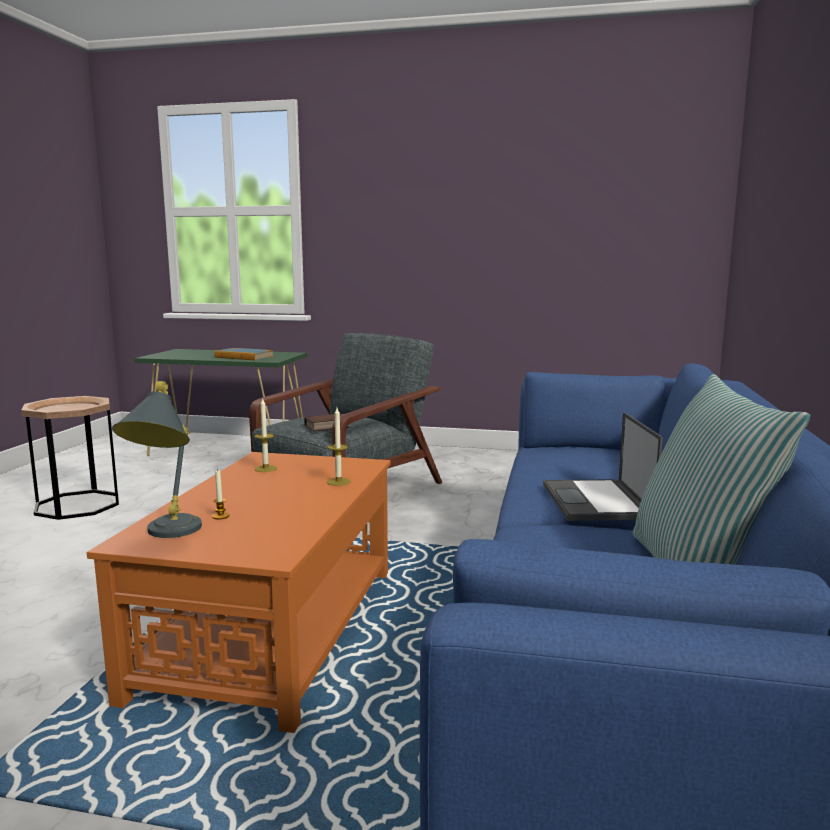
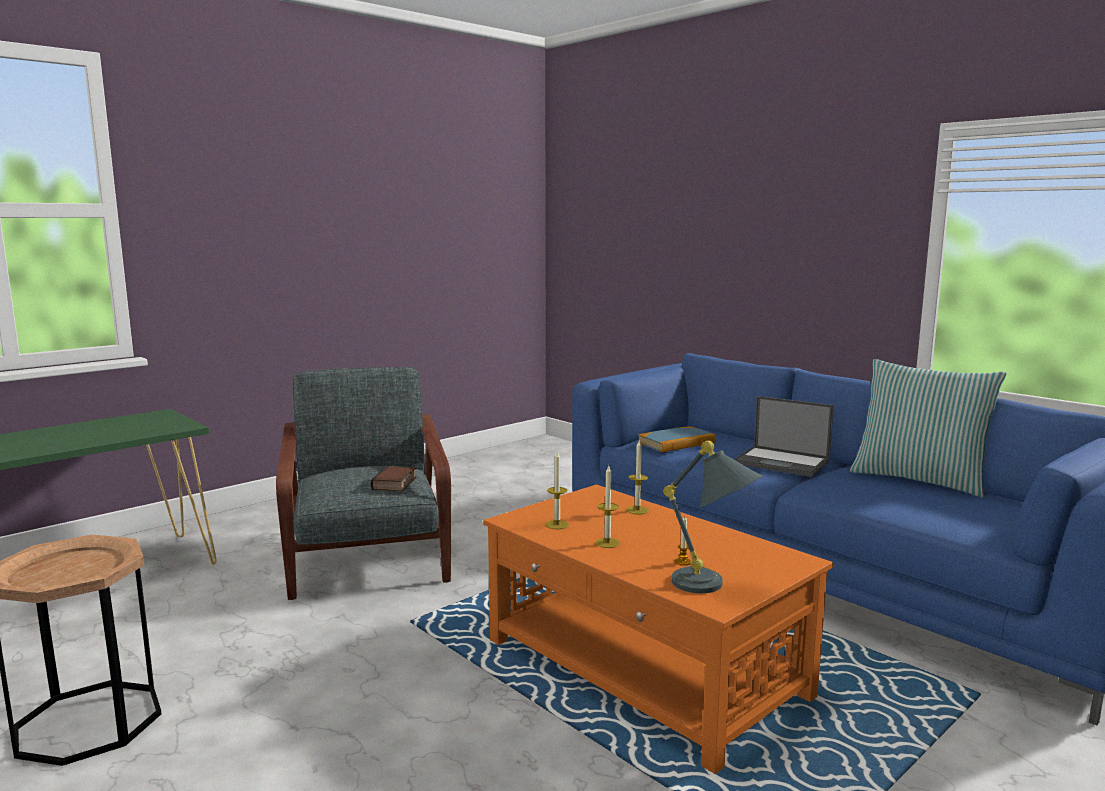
camera: 55 degrees left, 0 degrees up
book [214,348,274,360] -> book moved to [638,426,716,452]
none -> candle [595,466,620,548]

